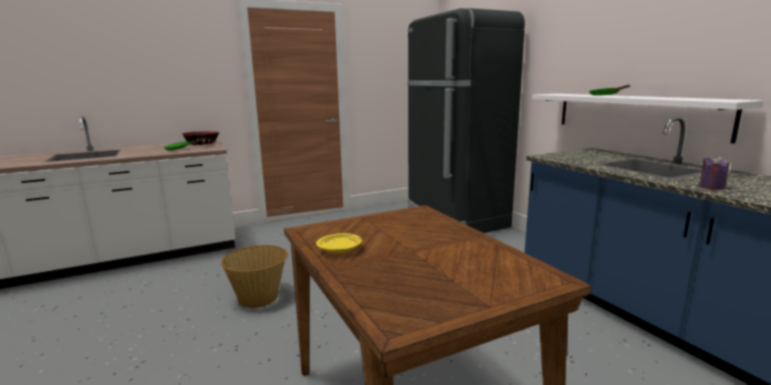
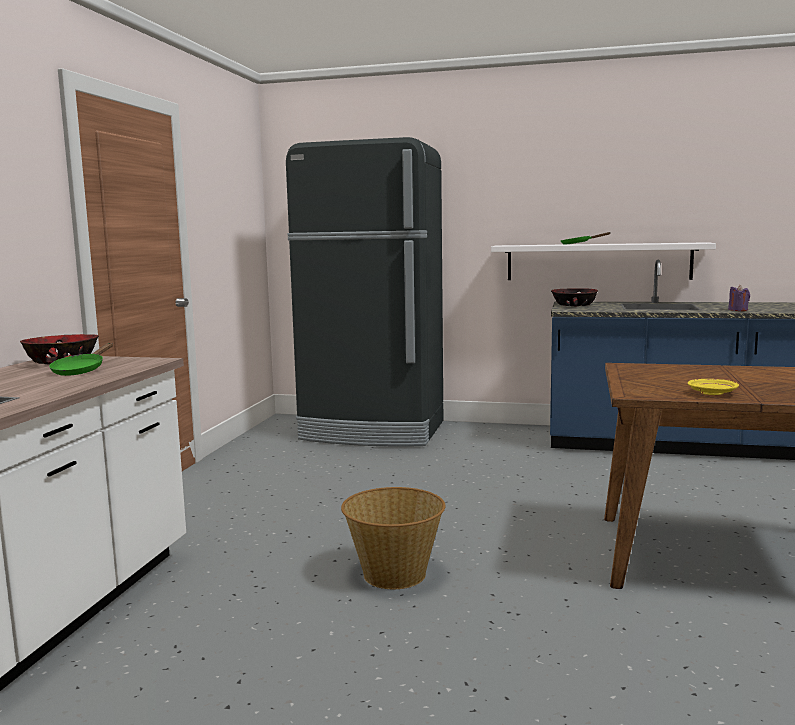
camera: 50 degrees left, 5 degrees down
none -> bowl [551,288,598,306]

